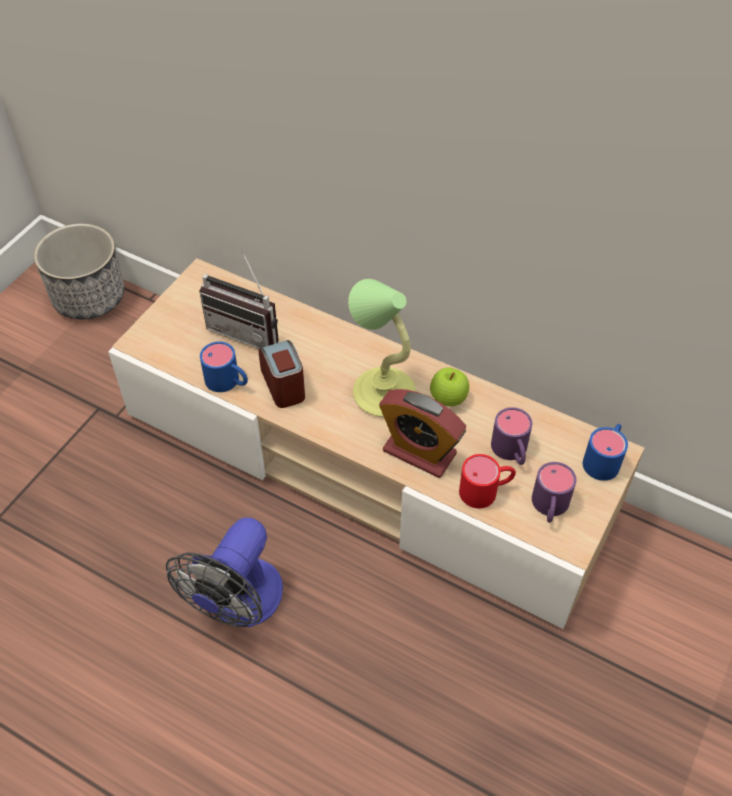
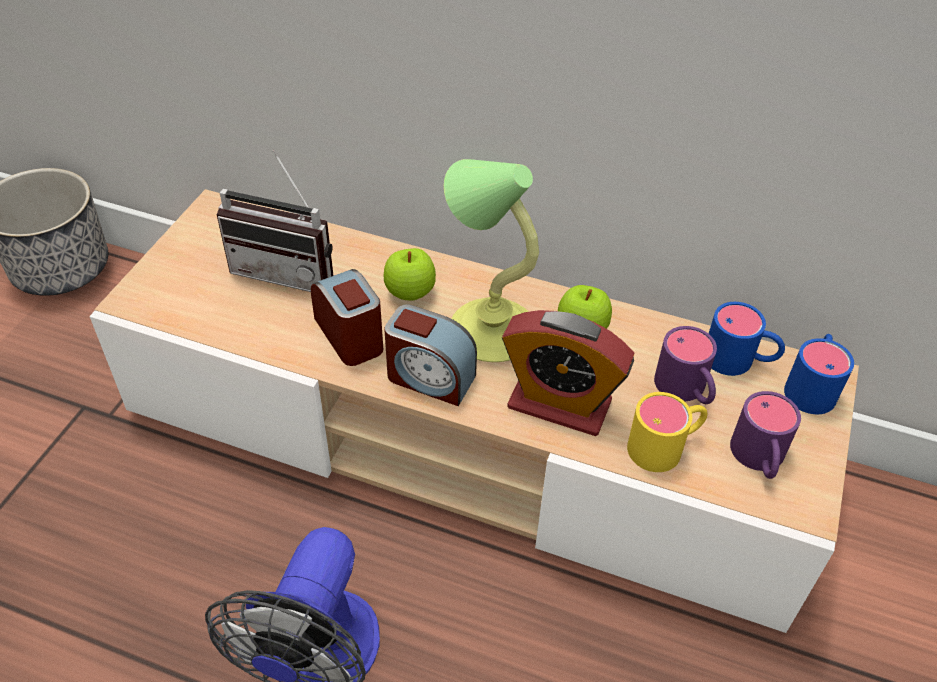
camera: 10 degrees left, 5 degrees down
blue mug [200,342,248,392] -> blue mug moved to [708,302,785,376]
red mug [459,454,516,508] -> yellow mug [627,392,708,472]
none -> apple [384,248,436,300]
none -> alarm clock [384,304,477,406]

